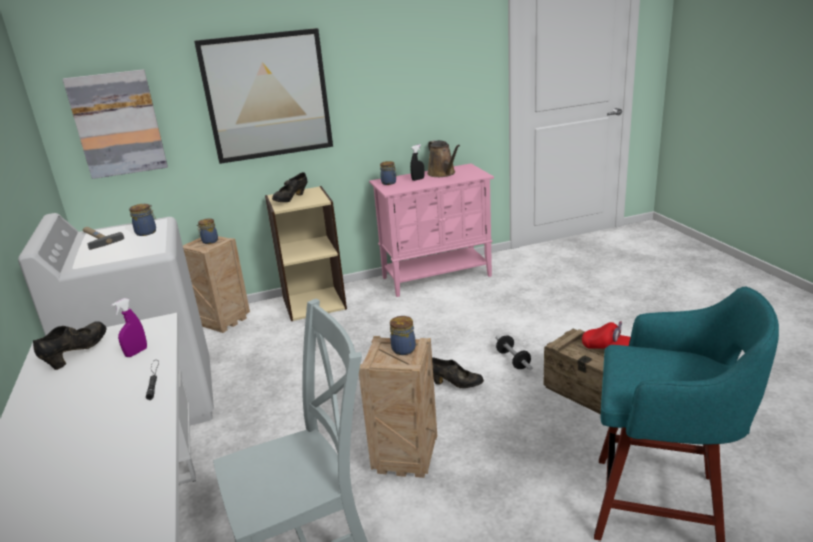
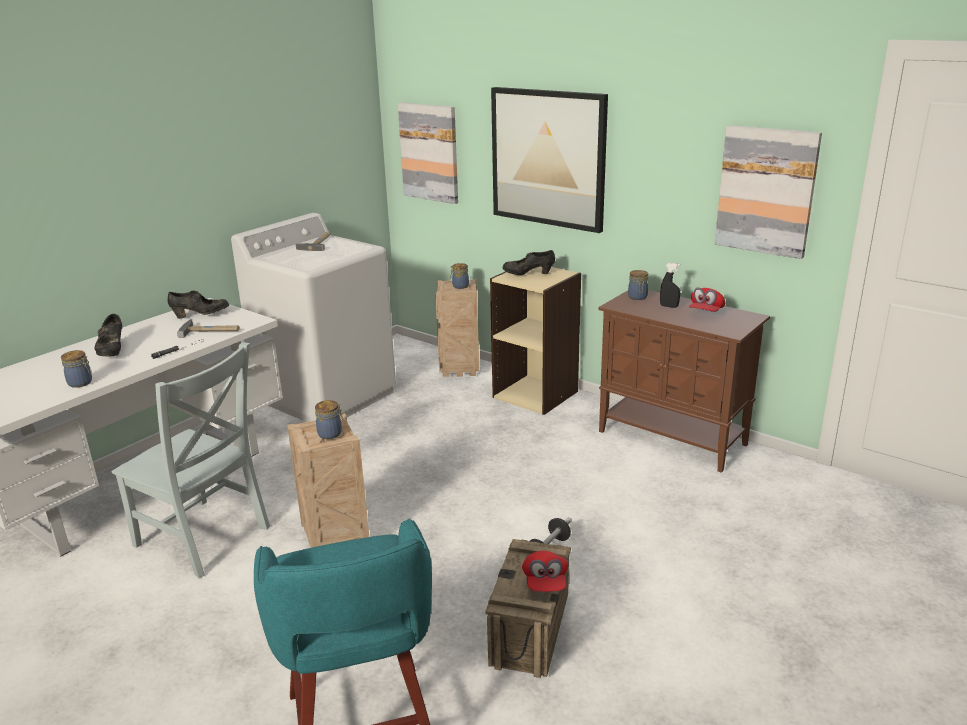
camera: 55 degrees right, 0 degrees up
purple spray bottle [111,298,147,357] -> hammer [177,319,239,338]
jar [129,204,156,236] -> jar moved to [61,350,92,388]
pink cabinet [369,164,494,297] -> brown cabinet [598,290,770,473]
brown watering can [427,140,460,177] -> red cap [689,287,726,312]
black shoe [432,357,484,388] -> black shoe moved to [95,314,122,357]
none -> picture [715,125,822,259]

